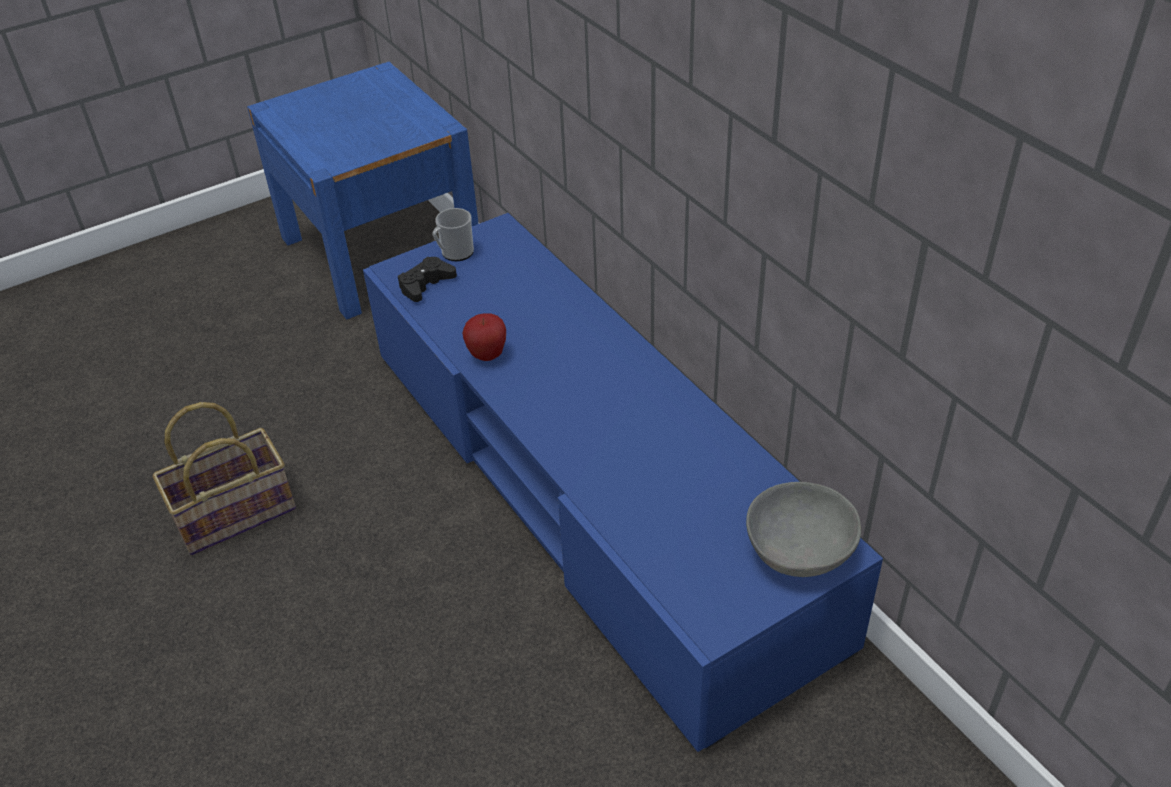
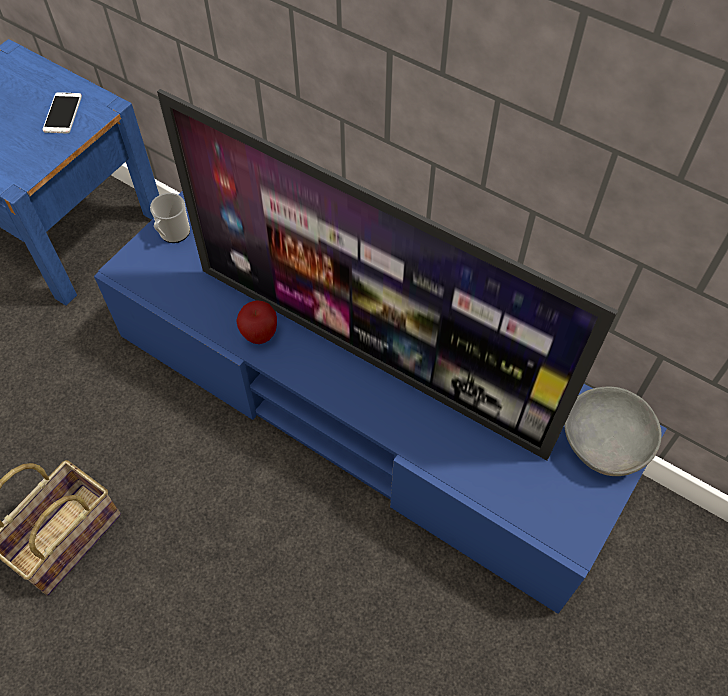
camera: 25 degrees left, 15 degrees up
black game controller [398,257,457,302] -> none
none -> phone [42,92,82,133]
none -> television [157,89,618,460]

